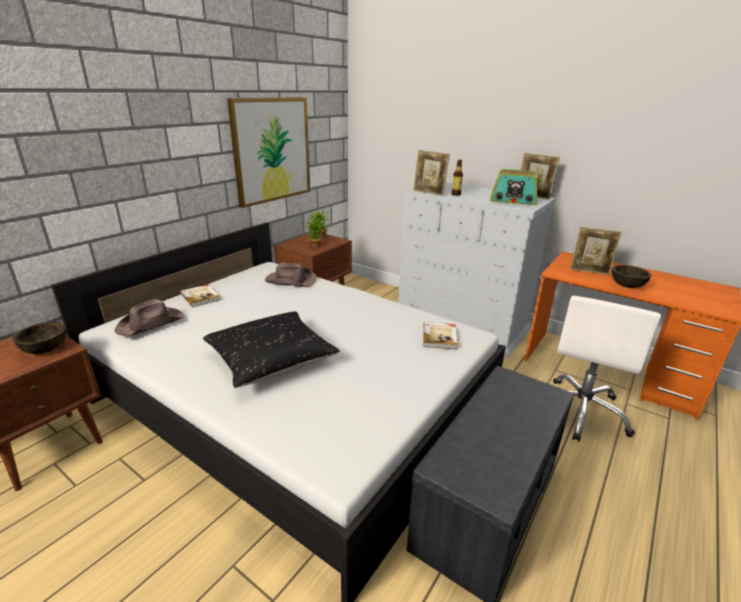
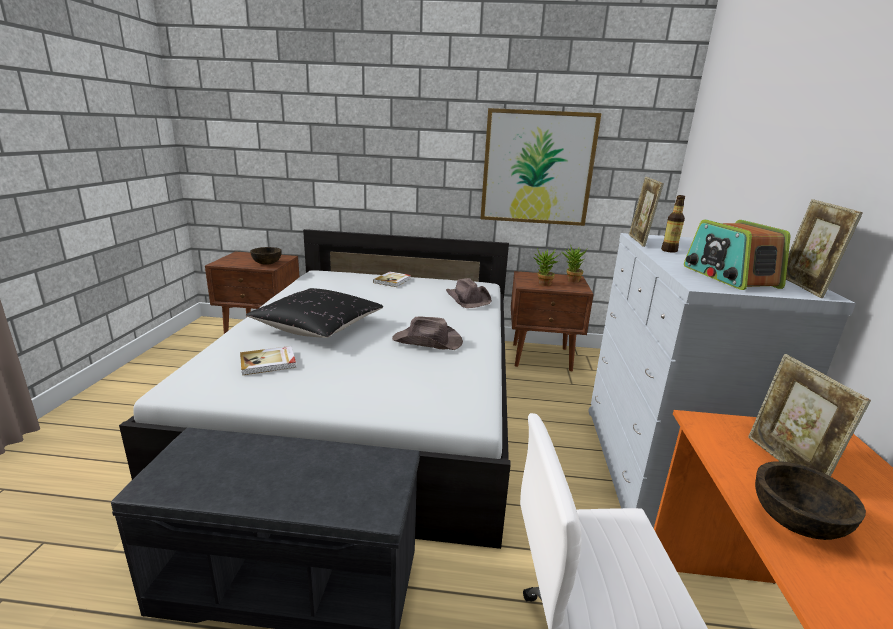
camera: 60 degrees right, 5 degrees down
brown hat [114,299,184,337] -> brown hat moved to [392,316,463,350]
book [423,322,458,349] -> book moved to [240,346,296,375]

